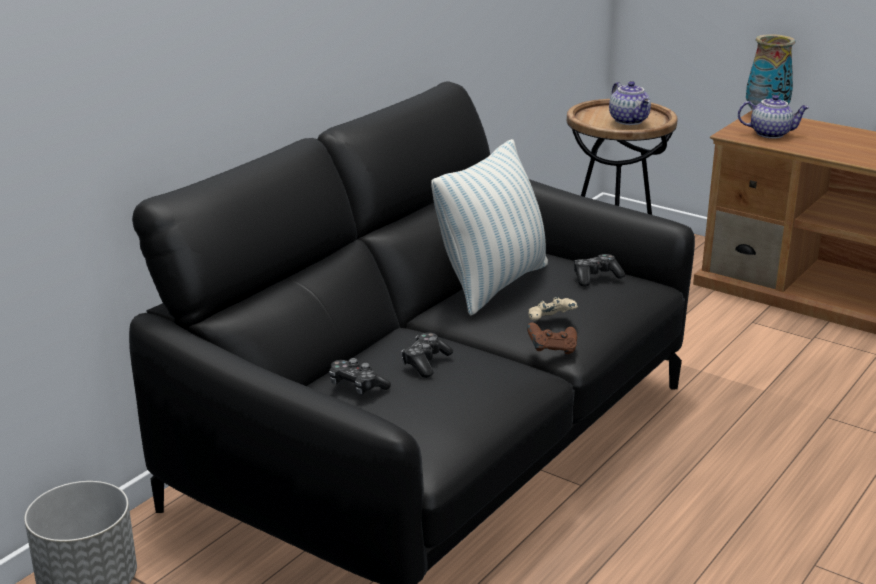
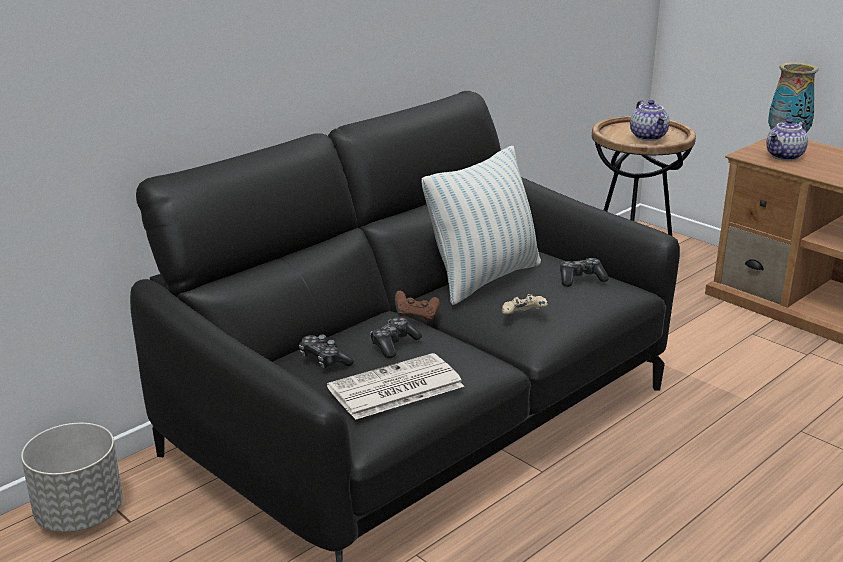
camera: 10 degrees right, 0 degrees up
brown game controller [527,322,577,354] -> brown game controller moved to [395,291,440,321]
teapot [738,95,810,139] -> teapot turned 120 degrees clockwise [766,119,808,161]
none -> newspaper [327,353,464,420]

